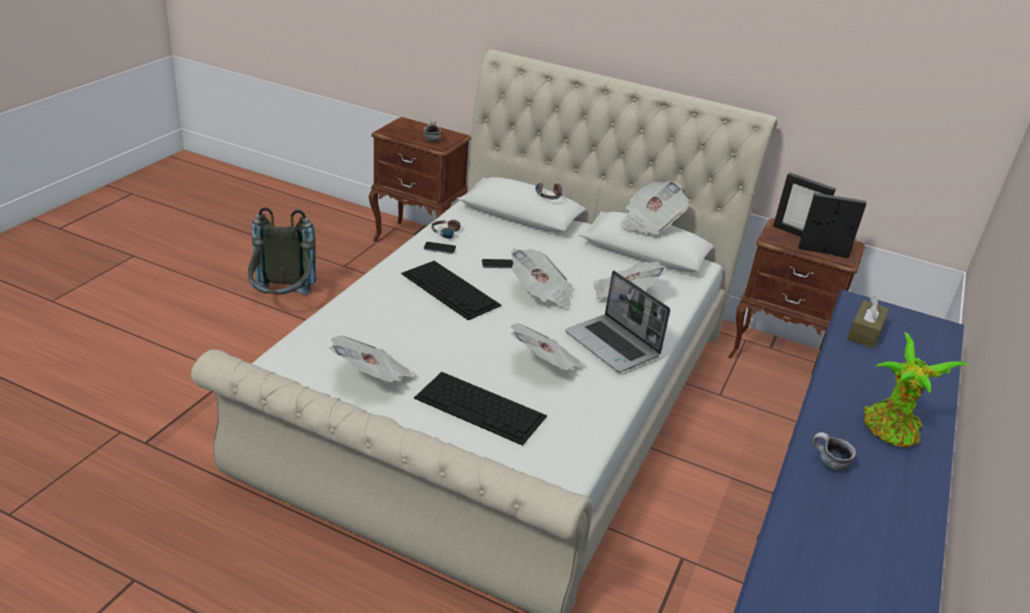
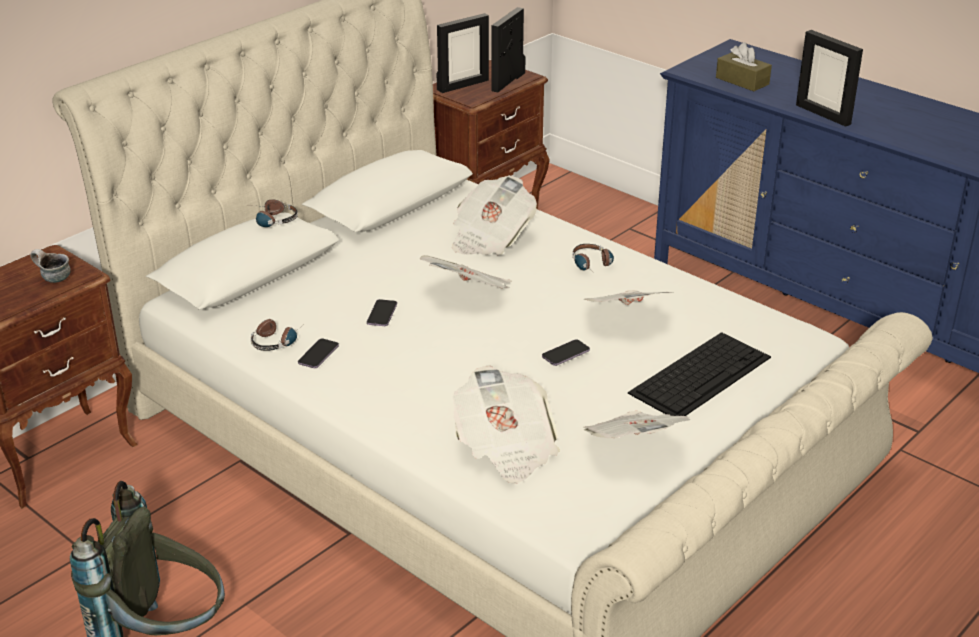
camera: 70 degrees left, 0 degrees up
keyboard [401,261,501,320] -> none
laptop [565,271,670,372] -> headphones [572,244,614,271]
newspaper [620,181,689,235] -> newspaper moved to [453,366,560,484]
mug [813,432,856,471] -> none
potted plant [864,332,970,448] -> none
none -> phone [542,339,590,366]
none -> picture frame [796,30,863,127]

